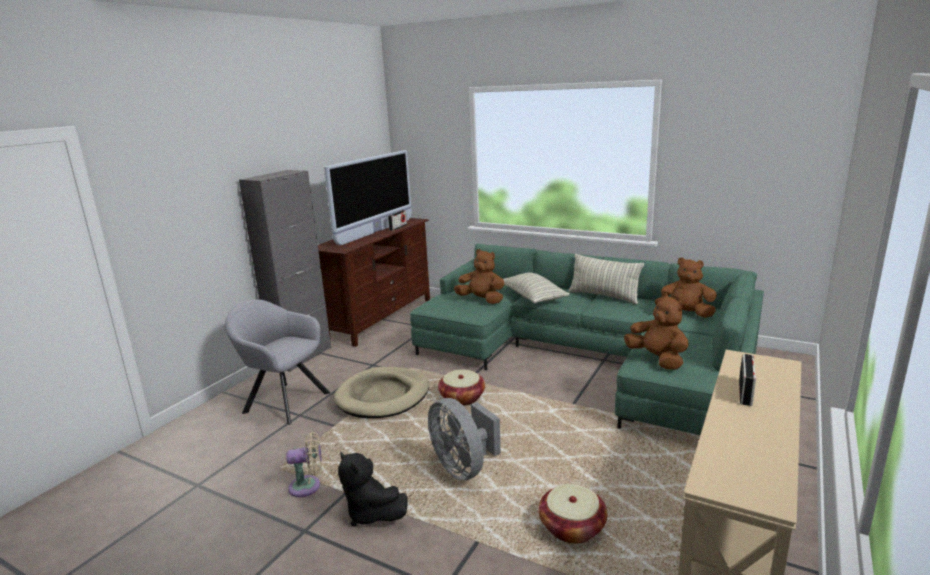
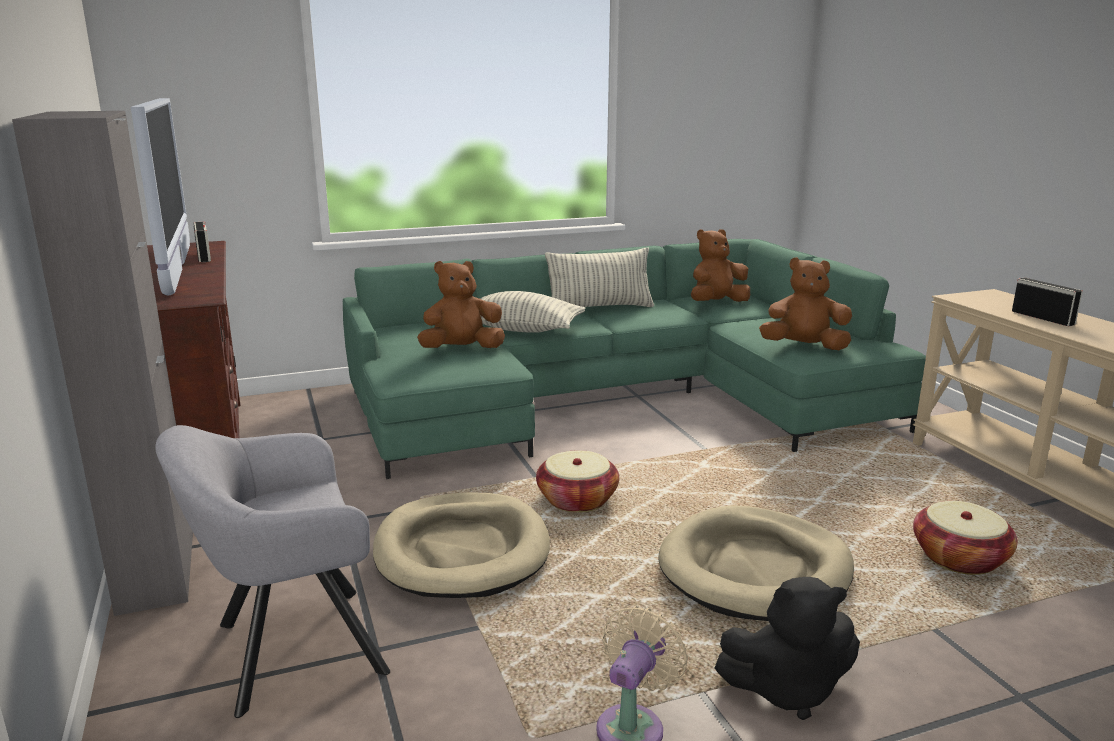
camera: 50 degrees left, 0 degrees up
grey fan [428,398,501,481] -> beige dog bed [659,505,854,621]

